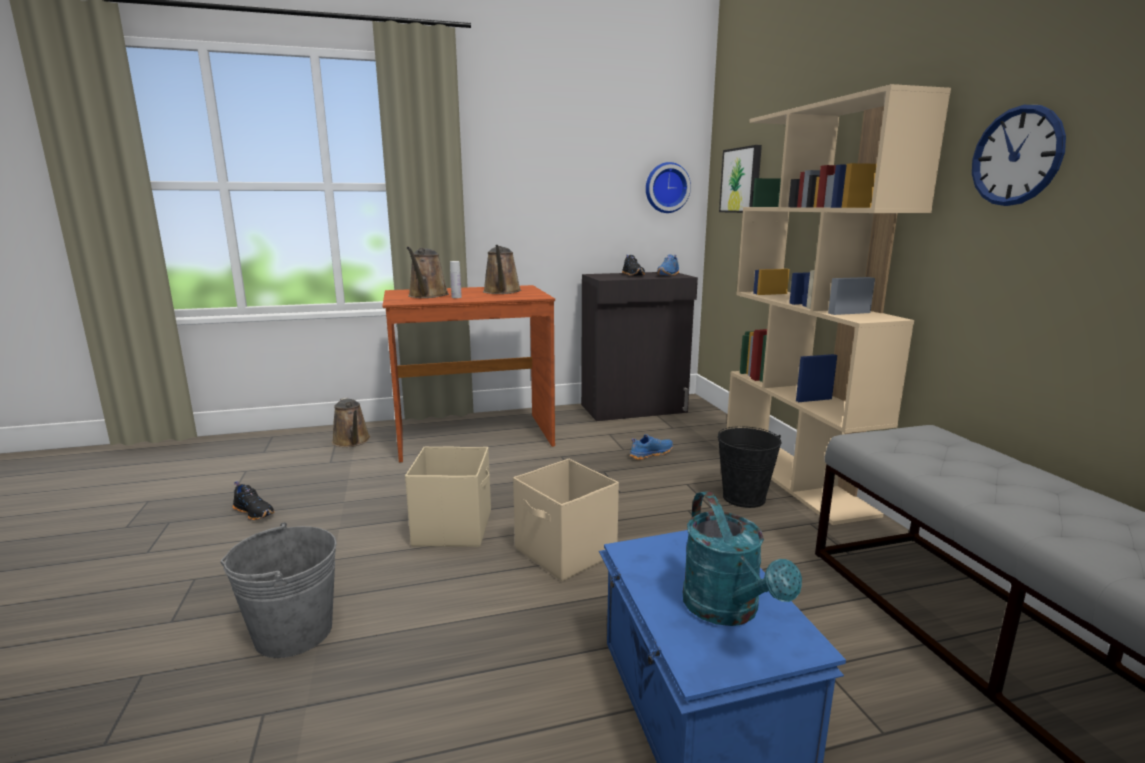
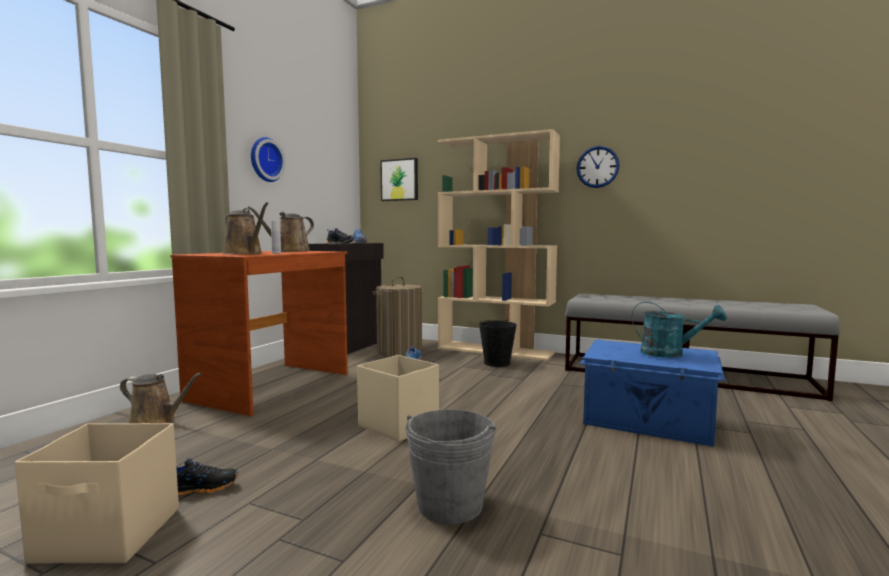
camera: 50 degrees left, 10 degrees down
brown watering can [483,245,521,294] -> brown watering can turned 90 degrees clockwise [247,206,314,252]
beige storage box [513,459,619,581] -> beige storage box moved to [15,423,179,563]
wall clock [646,162,691,213] -> wall clock moved to [251,137,285,182]
none -> laundry basket [372,276,424,357]

